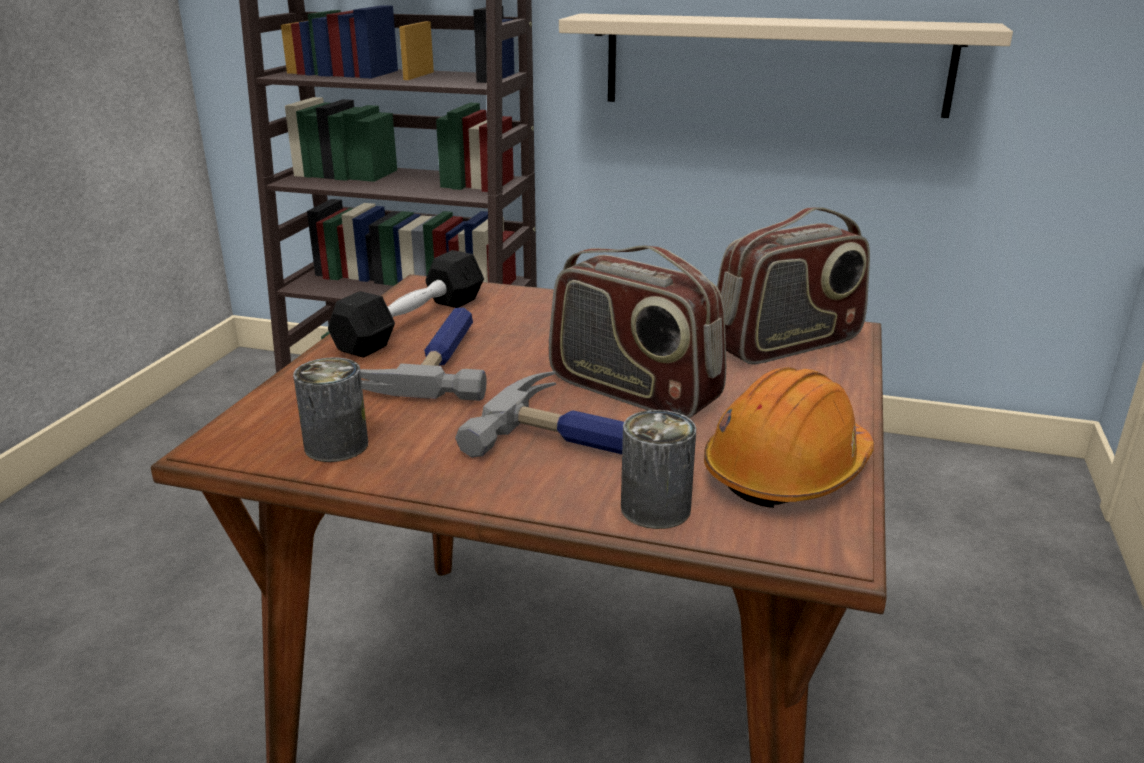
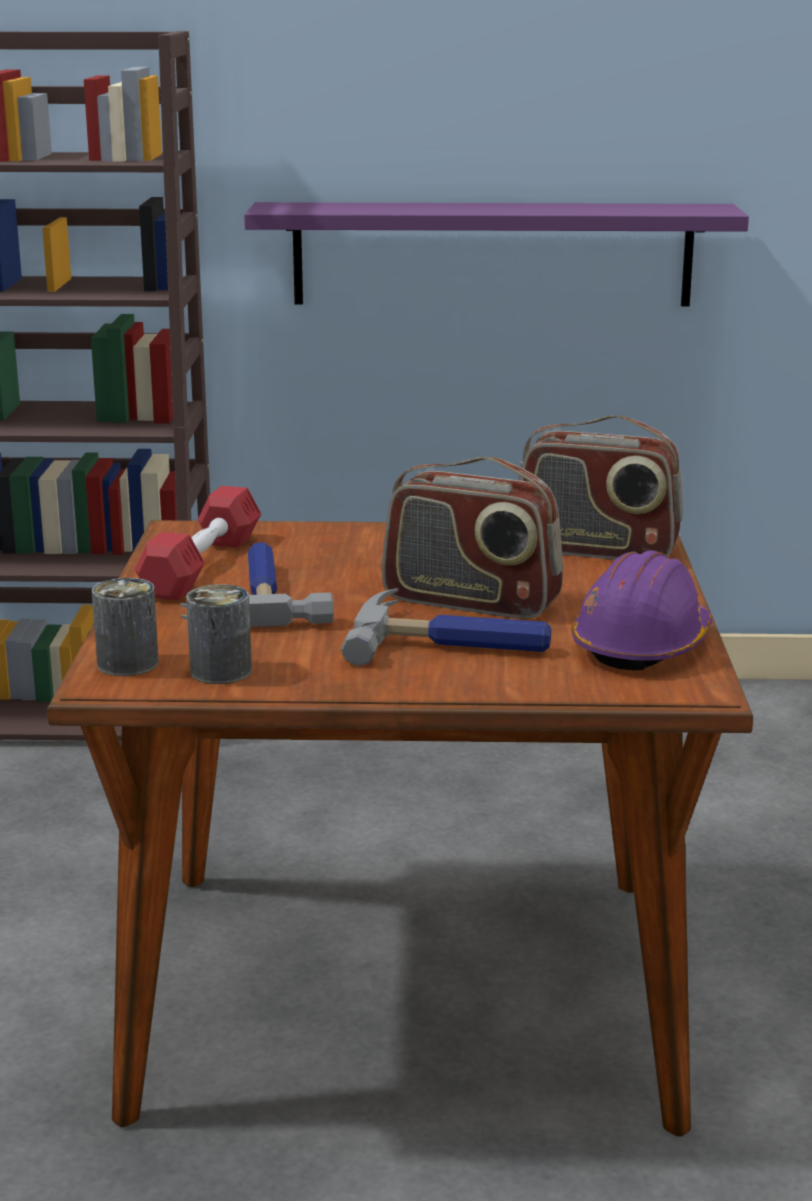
camera: 15 degrees left, 5 degrees down
black dumbbell [328,250,484,357] -> red dumbbell [135,486,261,600]
beige shelf [559,13,1013,118] -> purple shelf [244,202,749,306]
can [621,410,696,529] -> can moved to [92,578,159,676]
orange hard hat [704,367,874,508] -> purple hard hat [571,550,712,670]
radio [717,207,870,364] -> radio turned 60 degrees clockwise [518,415,683,560]

